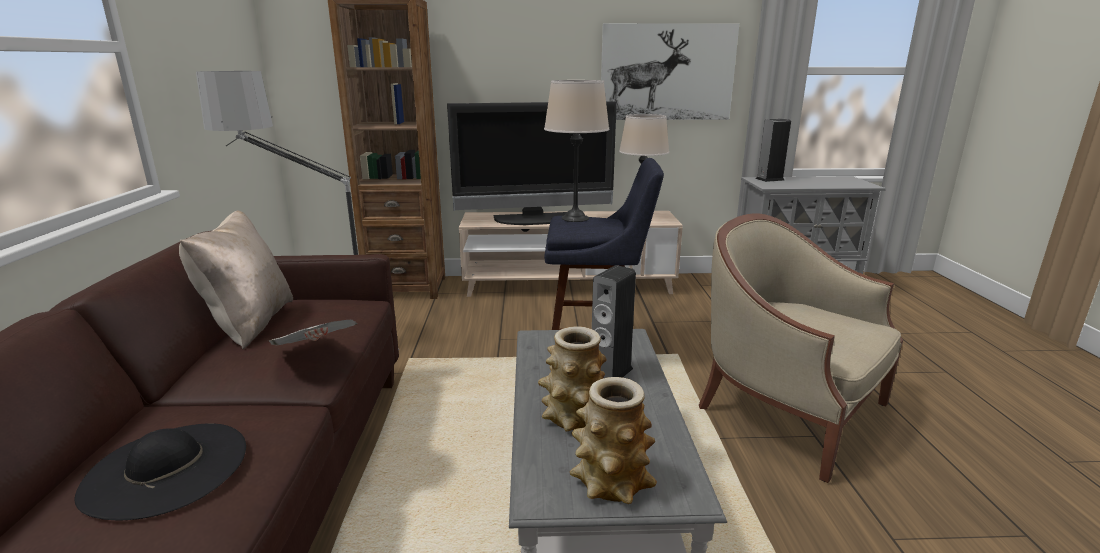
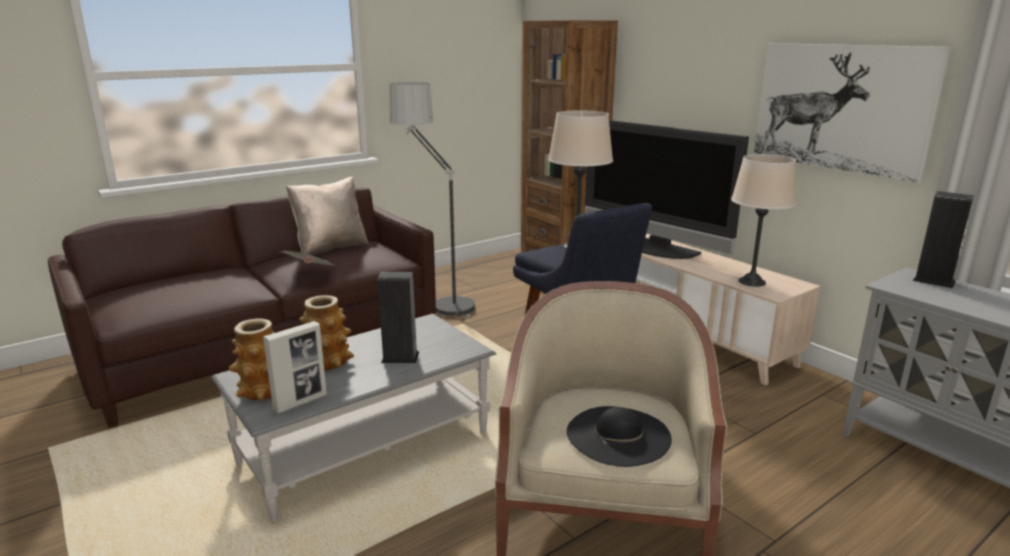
camera: 55 degrees right, 0 degrees up
black hat [75,423,246,521] -> black hat moved to [567,406,672,467]
none -> picture frame [263,321,327,414]

